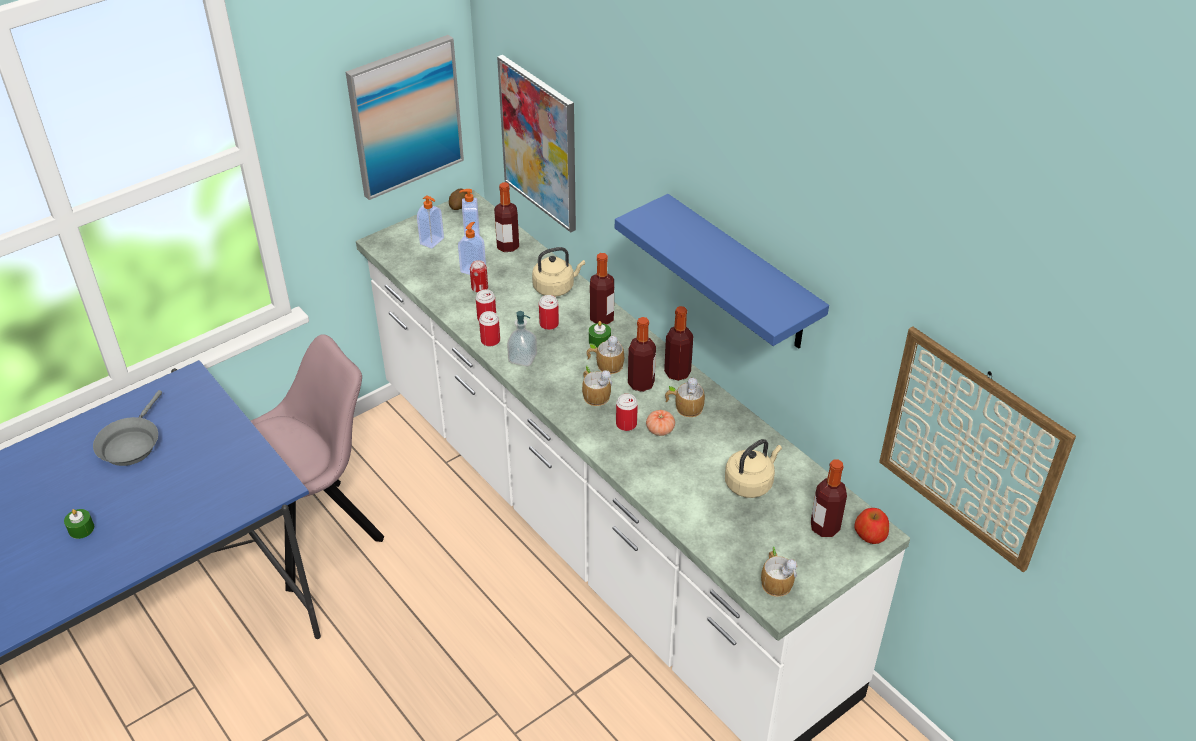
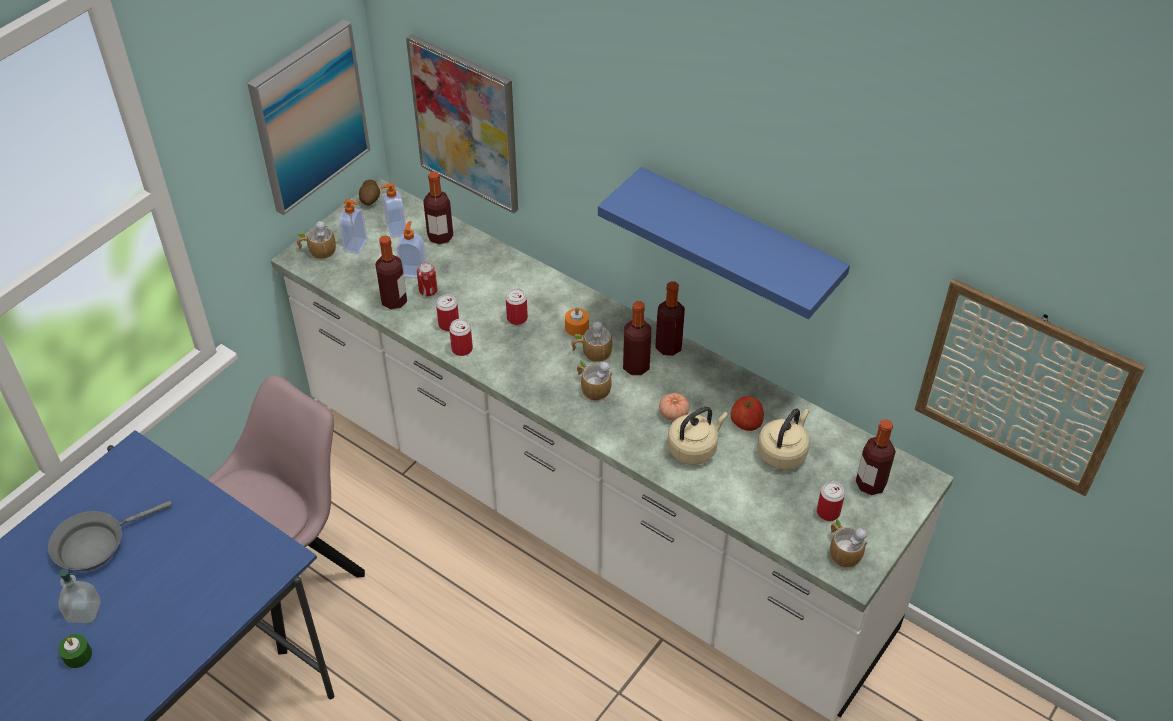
camera: 15 degrees left, 5 degrees up
grey frying pan [93,390,162,466] -> grey frying pan turned 60 degrees clockwise [48,501,172,571]
soap dispenser [507,311,537,366] -> soap dispenser moved to [58,568,100,623]
beige kettle [532,247,585,297] -> beige kettle moved to [667,407,728,465]
green candle [589,321,611,348] -> orange candle [565,307,589,336]
bottle [590,253,614,325] -> bottle moved to [375,235,407,309]
can [616,394,638,431] -> can moved to [817,481,845,521]
mug [665,377,705,417] -> mug moved to [297,221,336,259]
apple [854,508,889,544] -> apple moved to [731,396,764,431]

